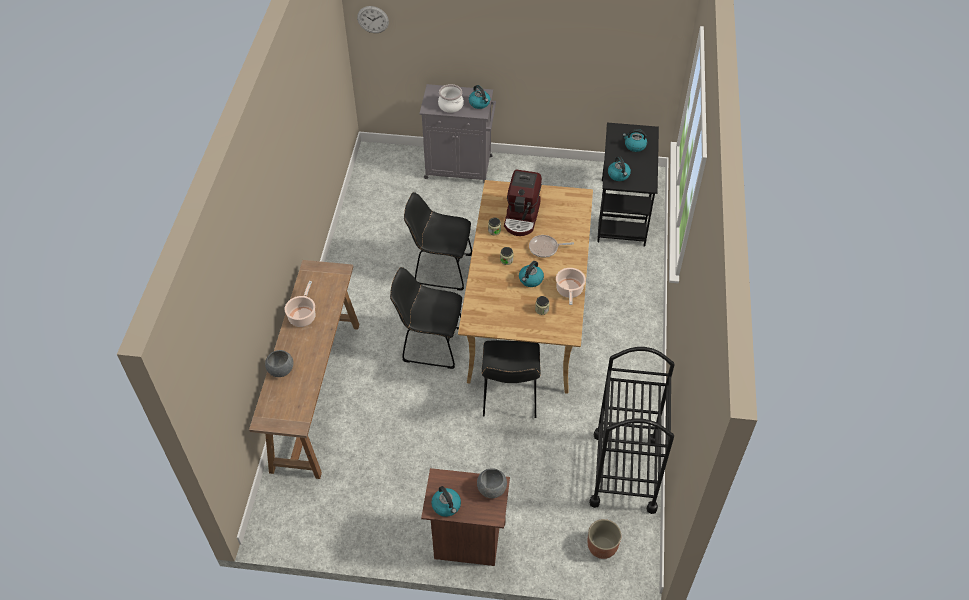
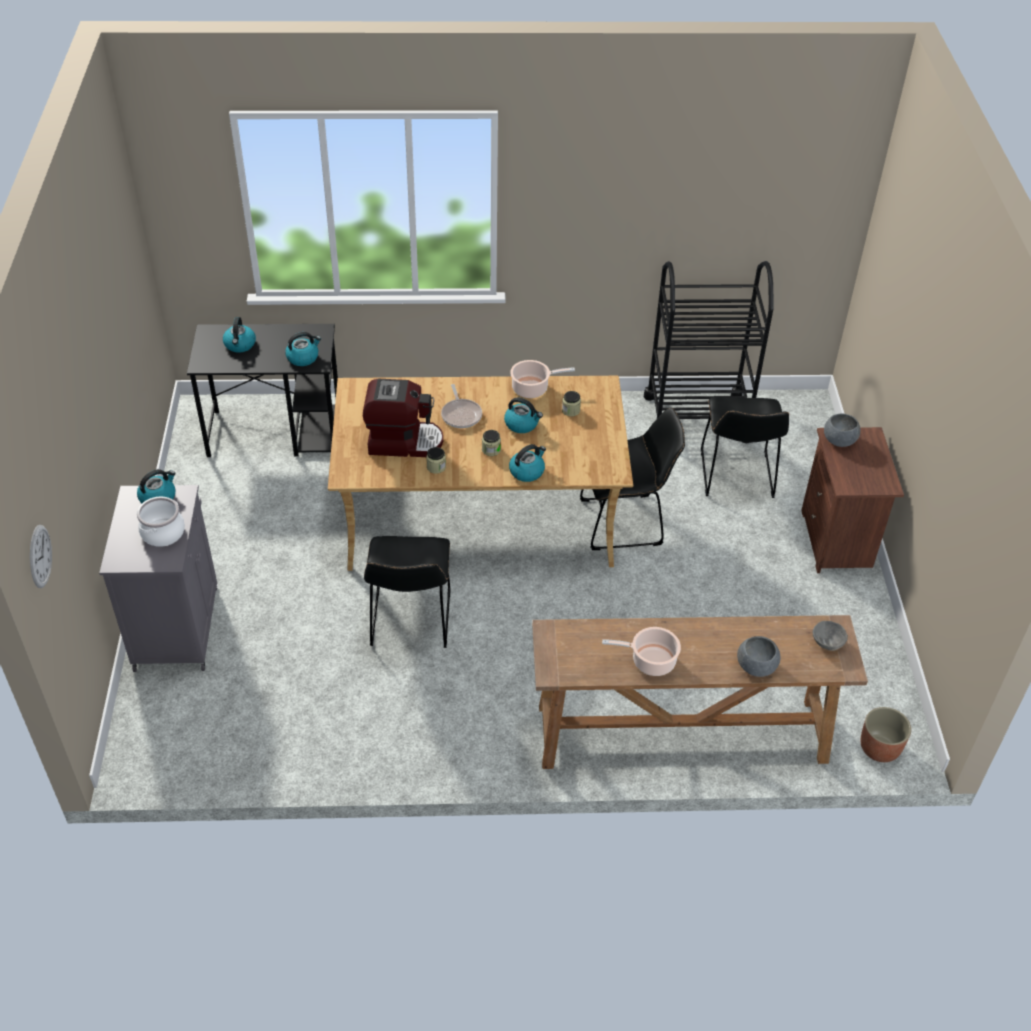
camera: 100 degrees left, 5 degrees down
black chair [390,267,462,369] -> black chair moved to [701,397,789,498]
kettle [431,486,461,517] -> kettle moved to [509,444,546,482]
planter [588,519,621,559] -> planter moved to [861,707,911,762]
none -> grey bowl [813,621,848,651]

